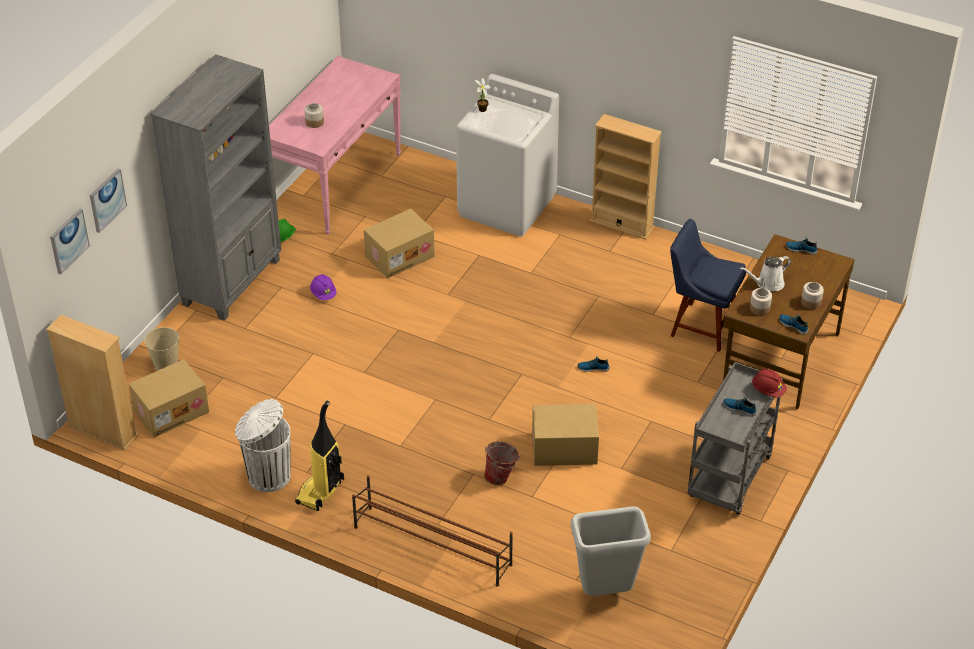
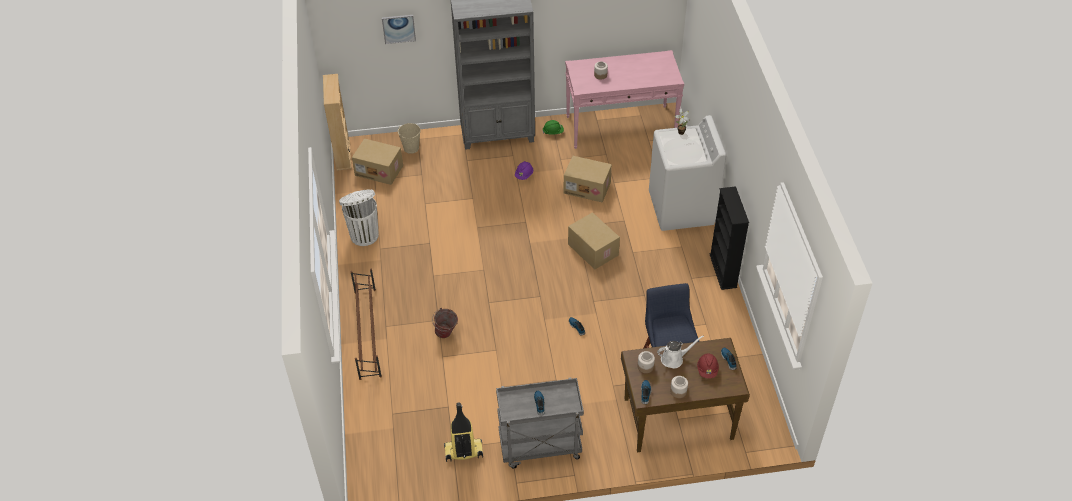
camera: 55 degrees right, 5 degrees up
picture [50,209,90,274] -> none
vacuum cleaner [295,401,344,511] -> vacuum cleaner moved to [444,402,483,462]
cardboard box [532,404,599,466] -> cardboard box moved to [568,212,620,269]
grey trash can [571,506,651,596] -> none
beige bookcase [590,114,662,239] -> black bookcase [709,186,749,290]
white watering can [740,256,791,291] -> white watering can turned 135 degrees clockwise [657,335,704,368]
red hard hat [752,369,787,398] -> red hard hat moved to [697,353,719,378]

